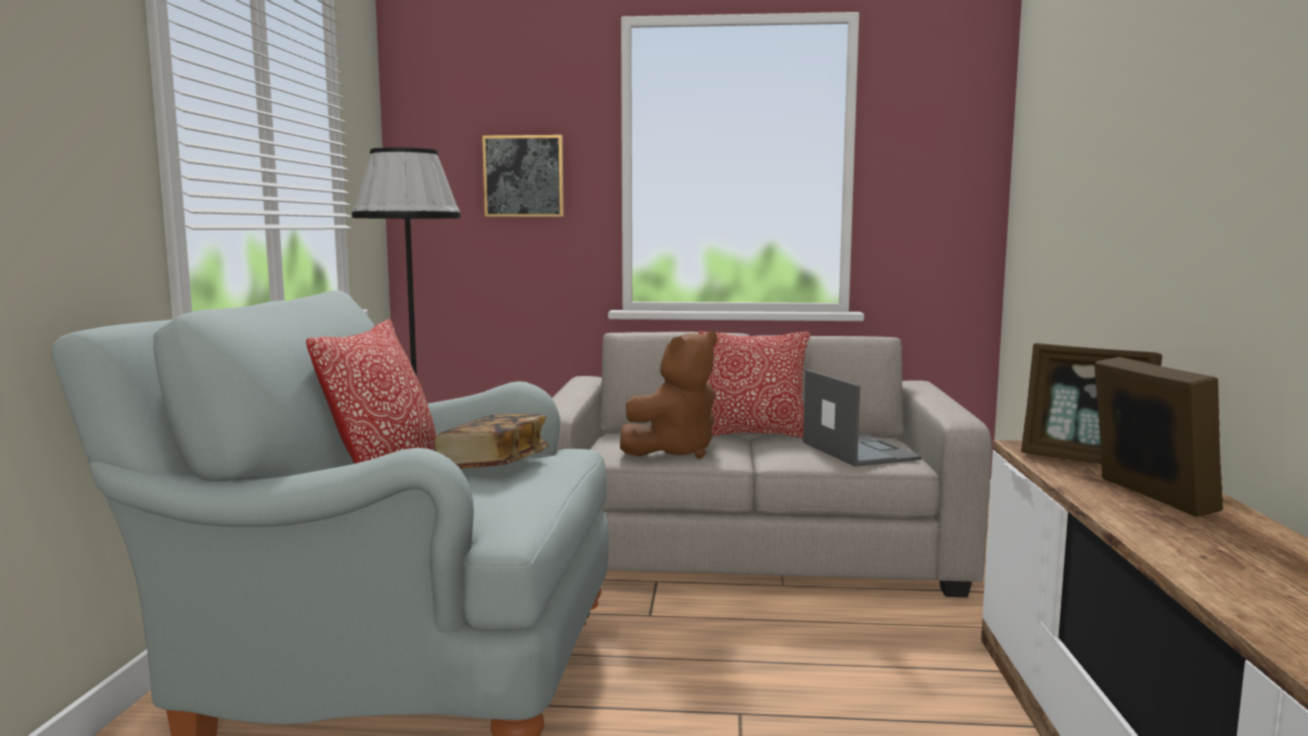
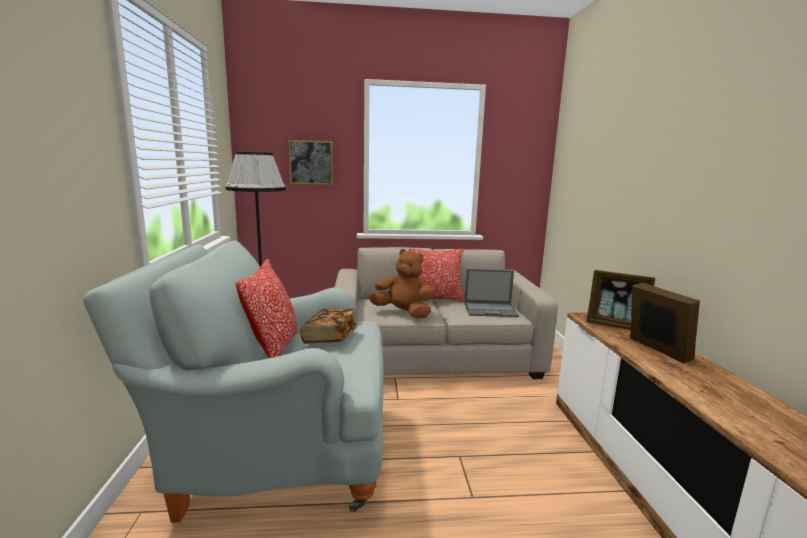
camera: 10 degrees left, 5 degrees up
brown plush toy [620,331,717,459] -> brown plush toy turned 105 degrees counterclockwise [369,249,434,319]
laptop [803,370,921,467] -> laptop turned 120 degrees clockwise [464,269,519,317]

